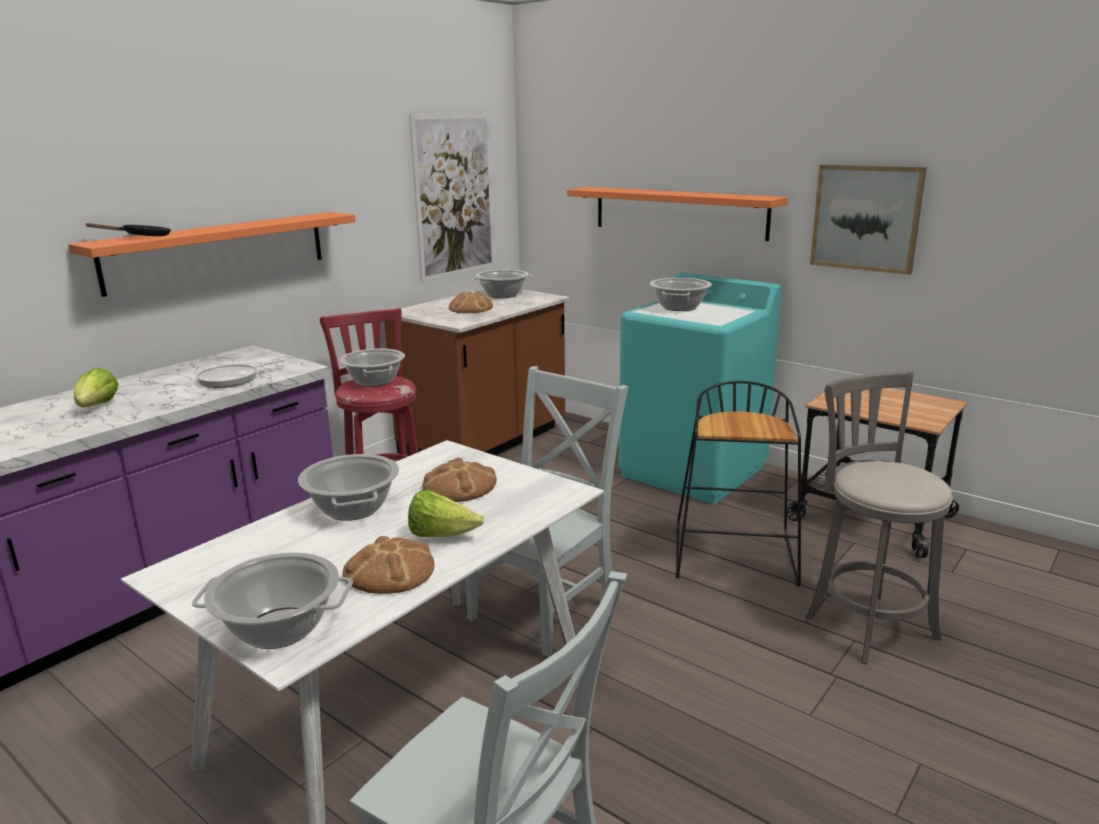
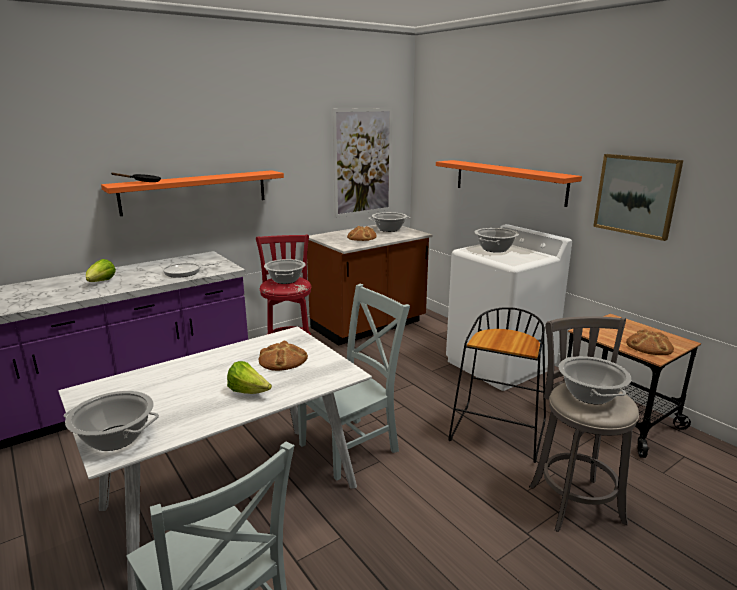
camera: 15 degrees right, 0 degrees up
cooking pot [298,454,399,521] -> cooking pot moved to [559,356,631,404]
bread [342,536,434,594] -> bread moved to [626,329,674,355]
turquoise washing machine [619,273,782,504] -> white washing machine [446,224,572,391]

